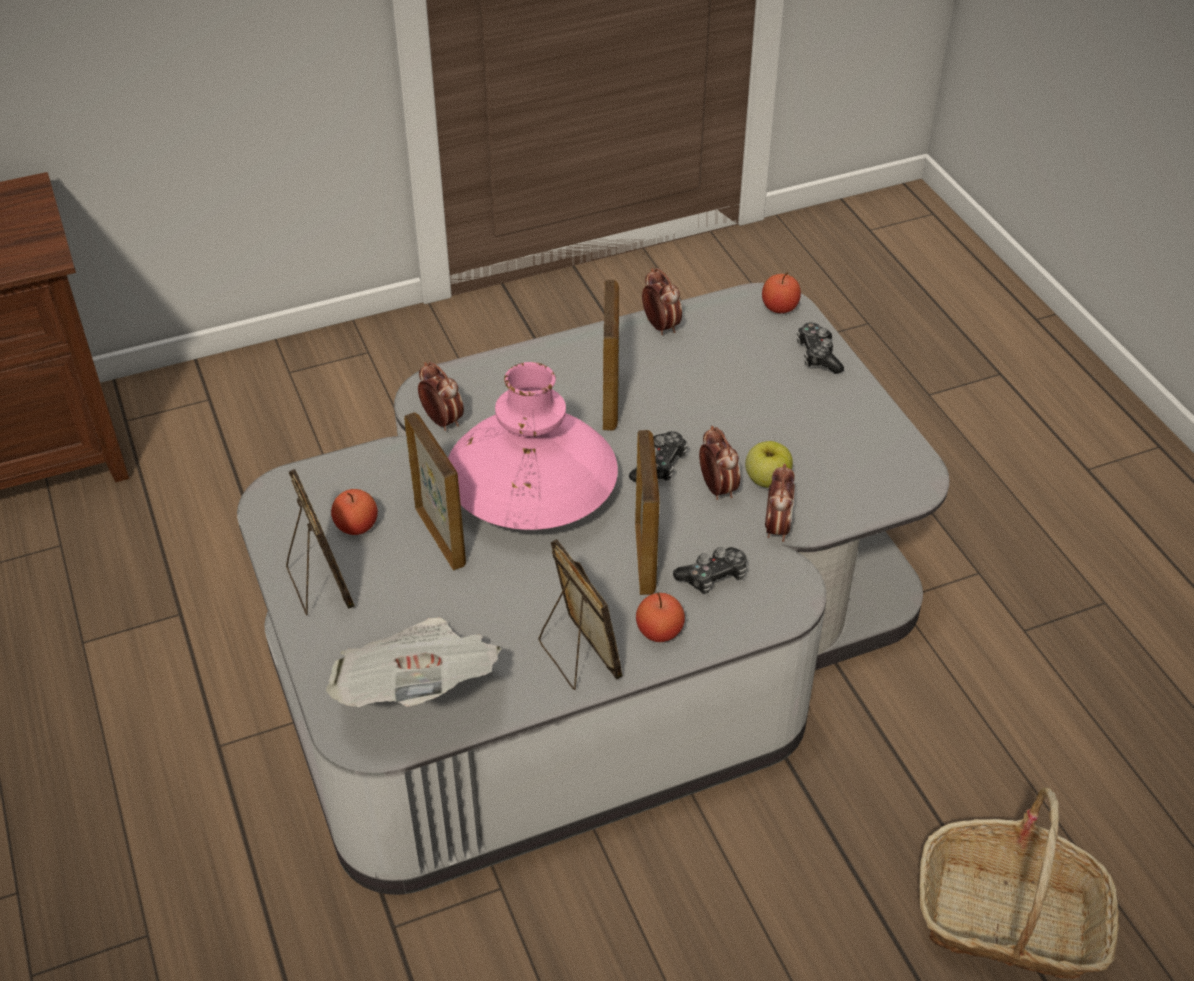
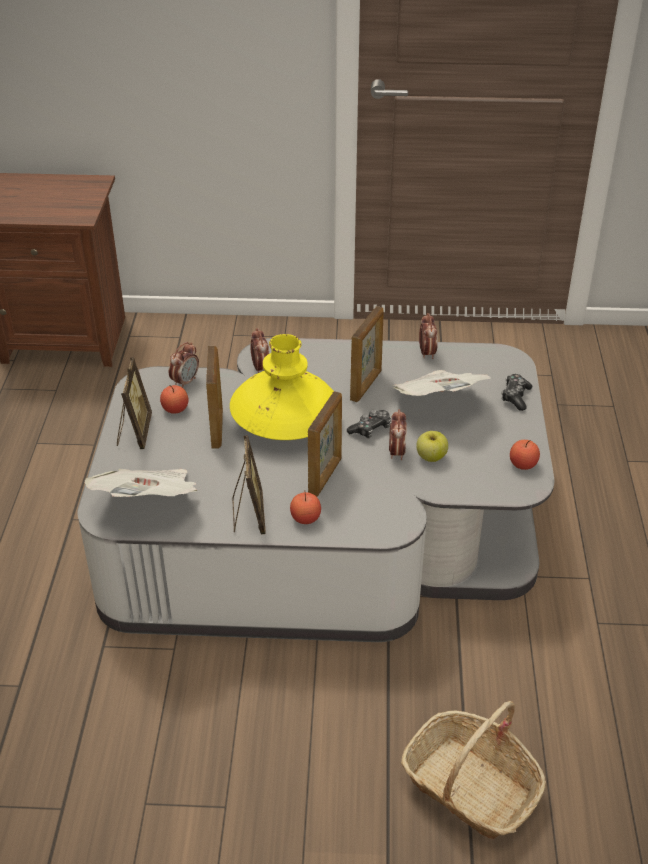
camera: 25 degrees right, 5 degrees down
pink vase [448,362,618,530] -> yellow vase [230,334,334,440]
game controller [673,547,747,594] -> none
apple [762,272,801,313] -> apple moved to [510,440,540,470]
alarm clock [765,464,795,542] -> alarm clock moved to [169,342,199,388]
none -> newspaper [392,370,491,396]

